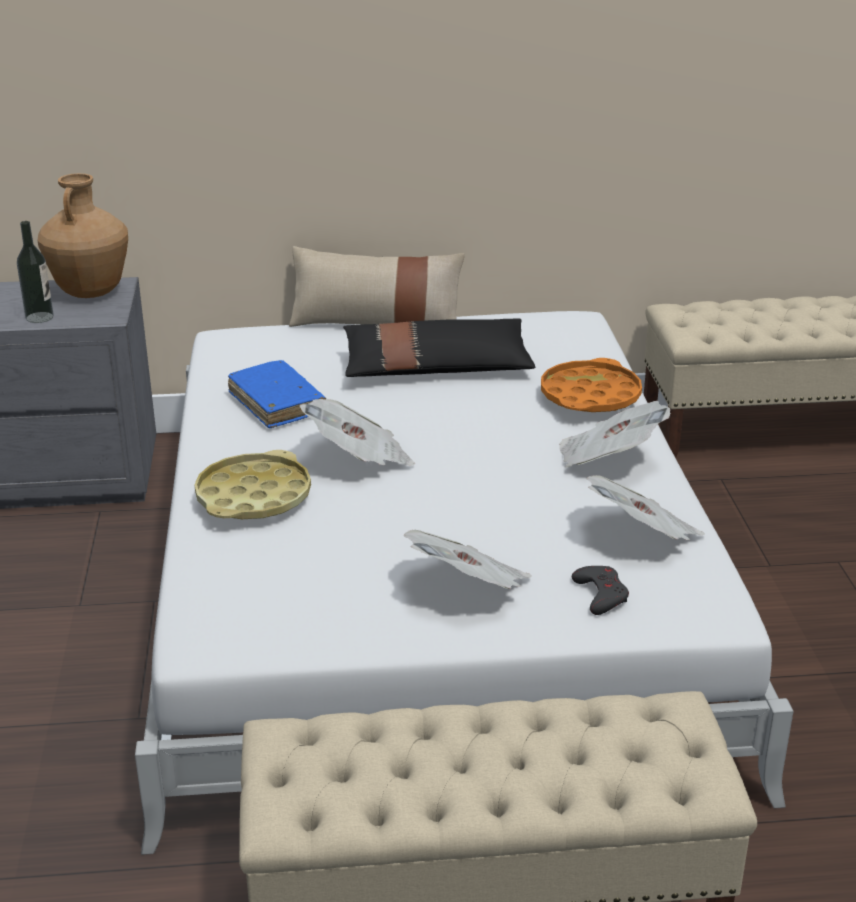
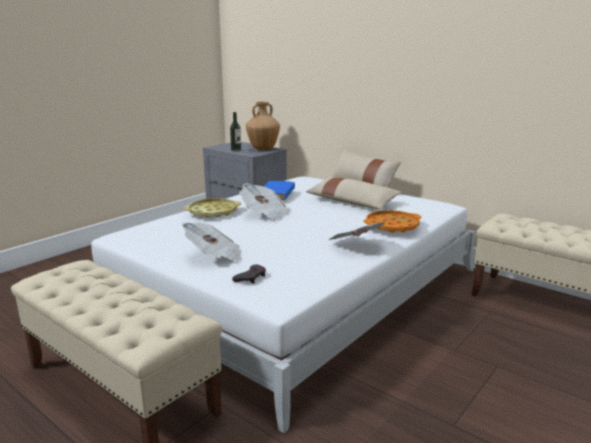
camera: 45 degrees right, 10 degrees down
black pillow [343,318,535,377] -> beige pillow [306,177,402,209]
newspaper [586,475,705,540] -> none

